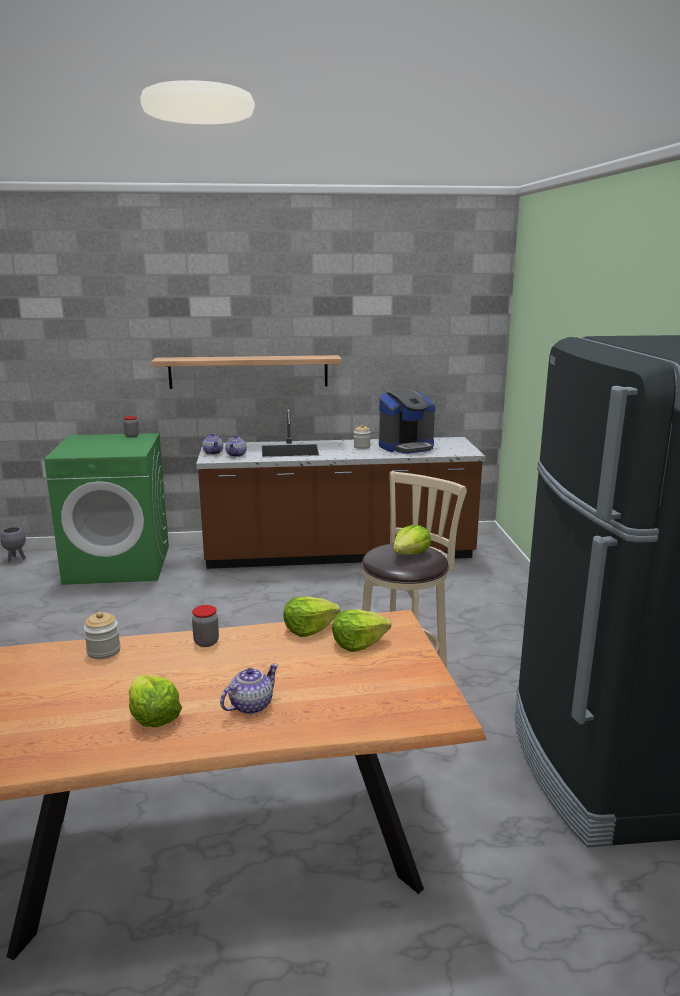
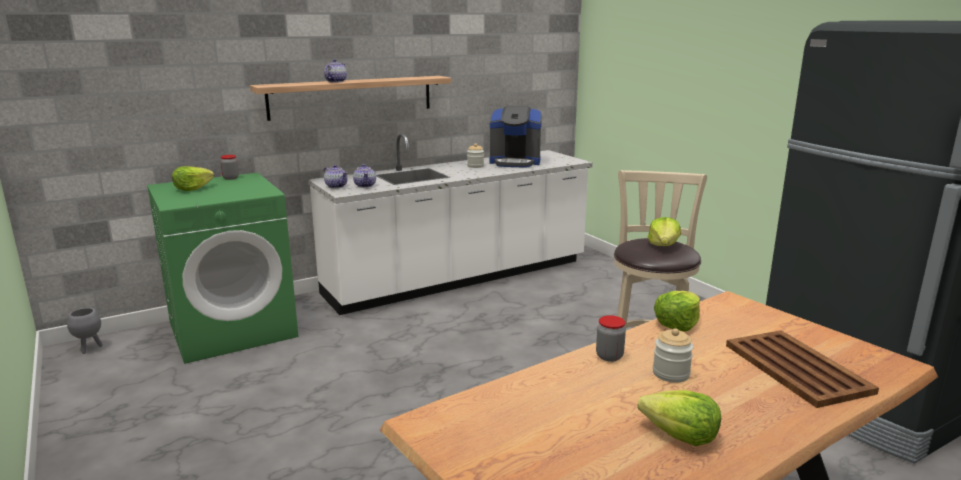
camera: 25 degrees left, 0 degrees up
jar [84,612,121,659] -> jar moved to [653,328,694,383]
brown counter [196,409,485,569] -> white counter [308,134,593,315]
teapot [220,664,278,714] -> teapot moved to [324,59,347,82]
lettuce [332,610,391,652] -> lettuce moved to [172,166,214,191]
coffee machine [379,389,435,454] -> coffee machine turned 60 degrees clockwise [490,106,542,168]
none -> brown tray [726,330,879,408]

